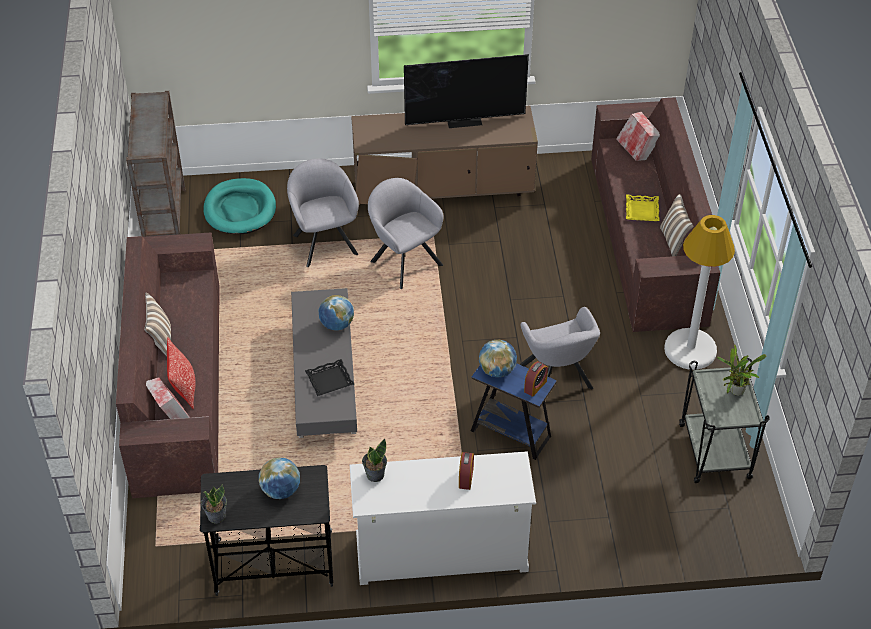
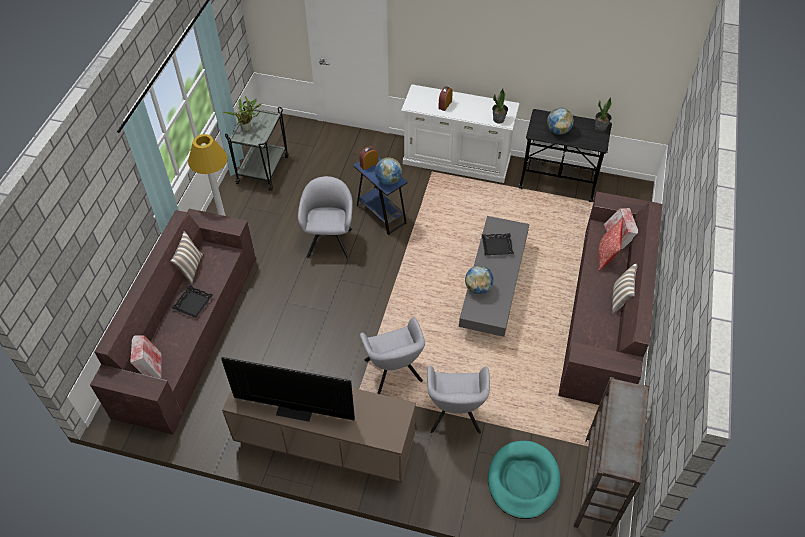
camera: 160 degrees left, 5 degrees up
yellow tray [626,194,660,221] -> black tray [172,285,213,318]

